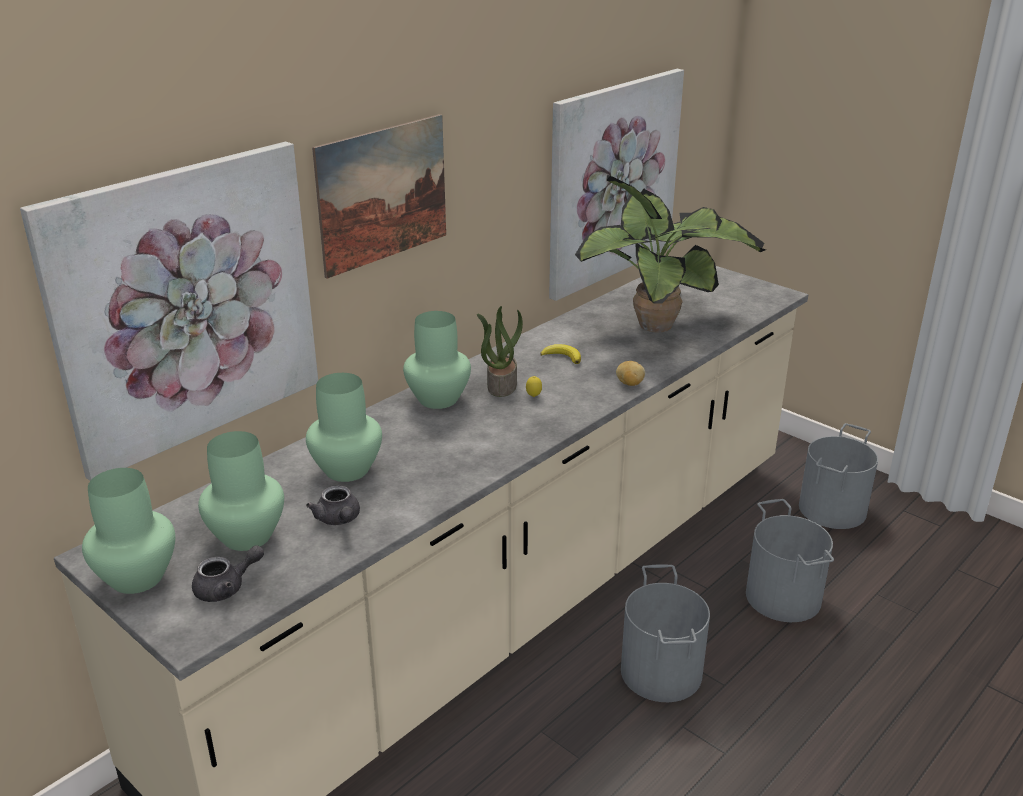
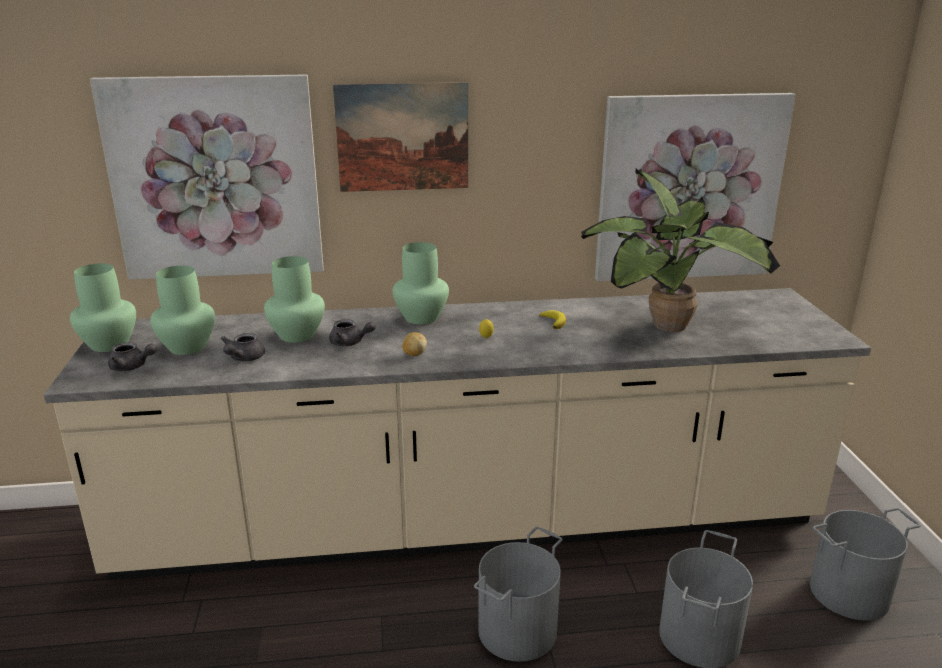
camera: 40 degrees right, 5 degrees down
potted plant [477,306,523,397] -> none
potato [616,361,645,386] -> potato moved to [402,332,427,356]
none -> grey teapot [329,319,376,346]

